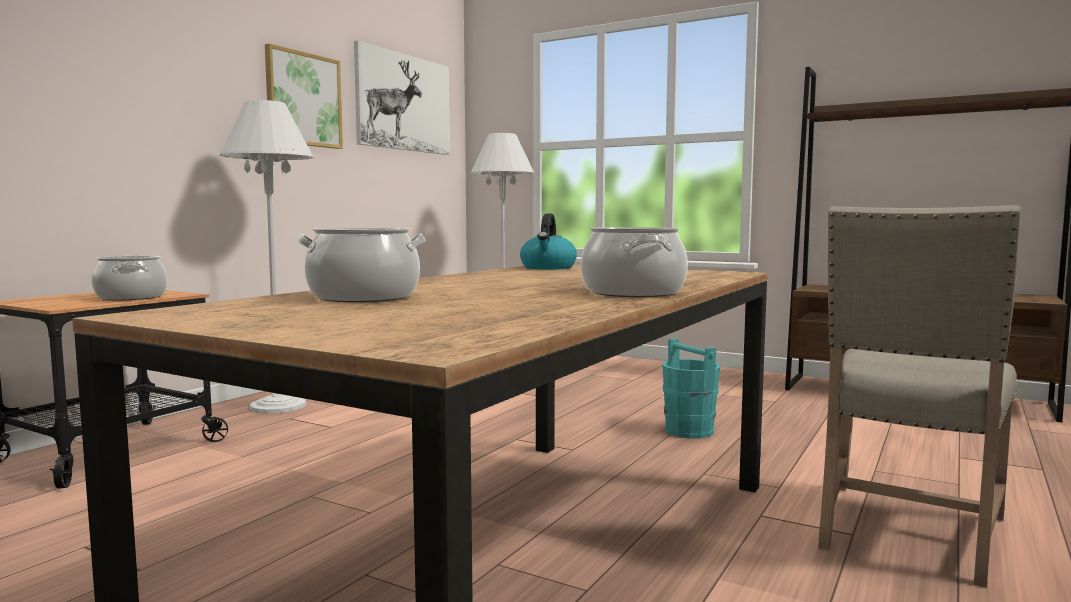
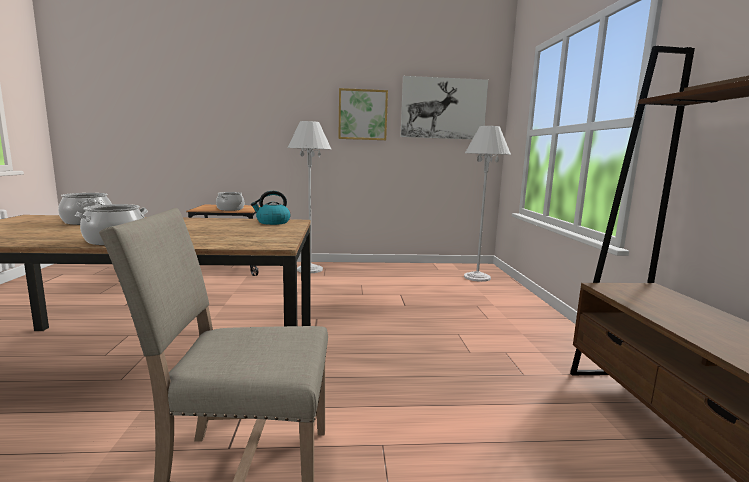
camera: 55 degrees right, 5 degrees up
turquoise bucket [662,338,720,438] -> none

